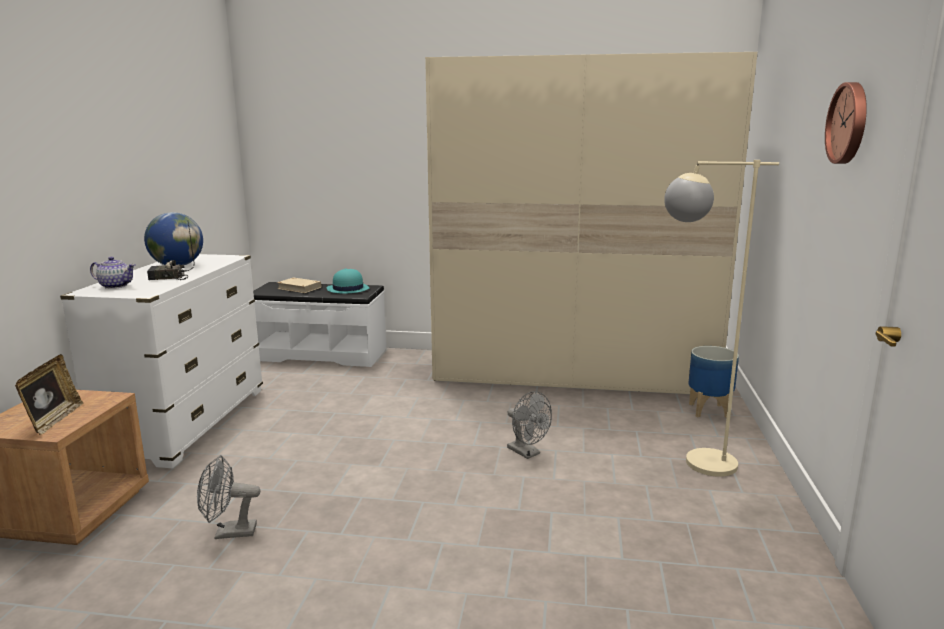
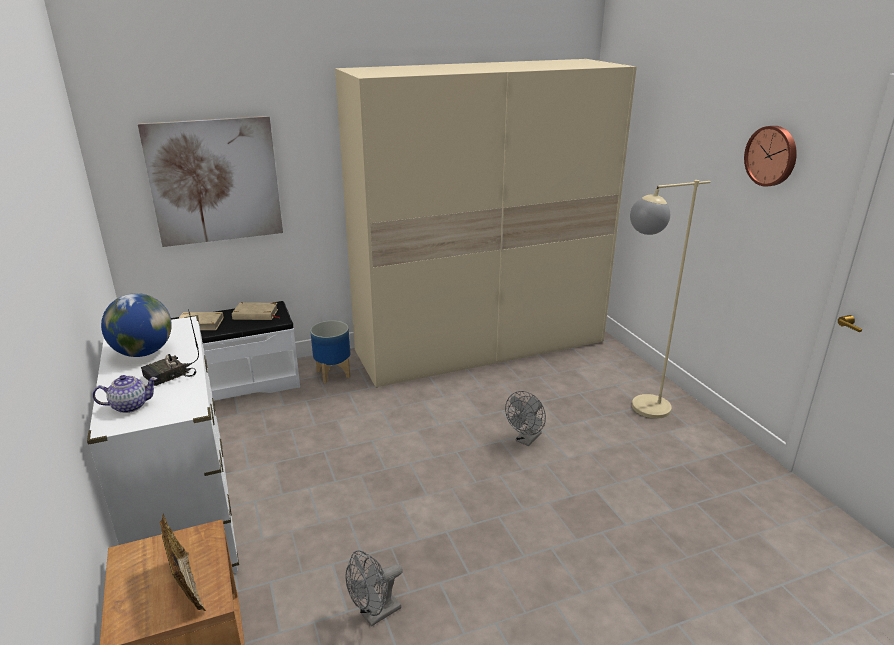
camera: 30 degrees left, 10 degrees up
turquoise hat [327,268,369,293] -> beige book [232,302,280,320]
grey fan [507,391,552,459] -> grey fan turned 105 degrees clockwise [505,391,546,446]
planter [688,346,739,417] -> planter moved to [310,320,351,383]
none -> picture [138,116,283,247]

